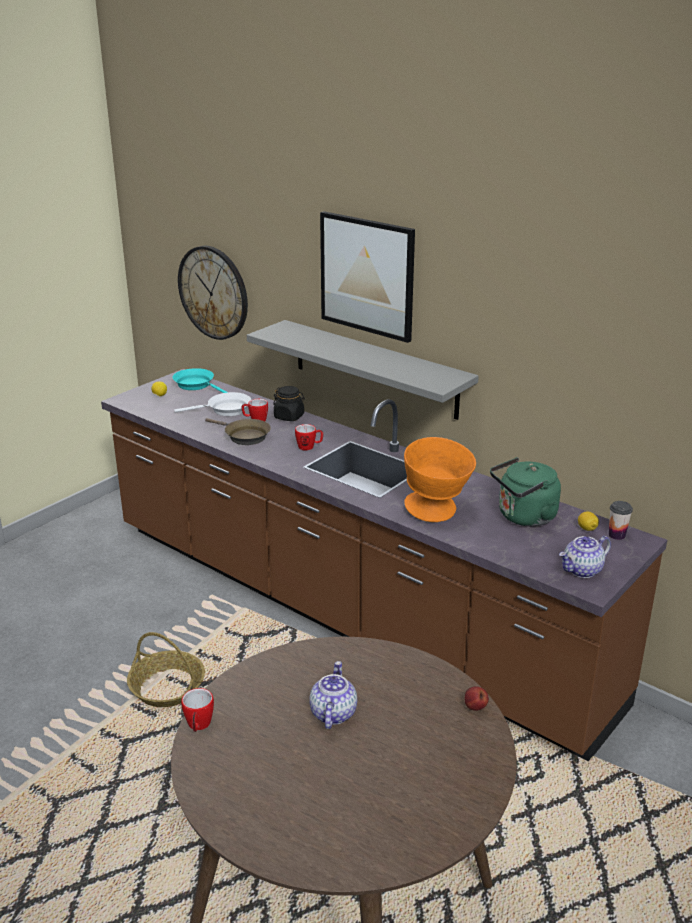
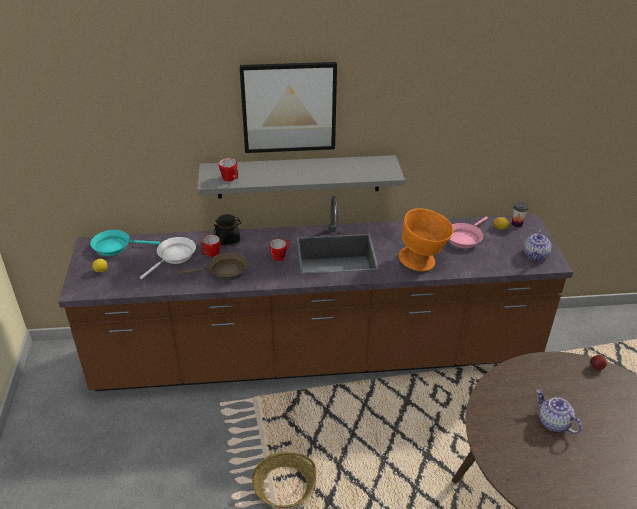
camera: 45 degrees left, 10 degrees up
wall clock [178,246,248,340] -> none
mug [181,688,214,732] -> mug moved to [219,158,238,181]
green kettle [490,457,561,526] -> pink frying pan [449,216,488,248]

